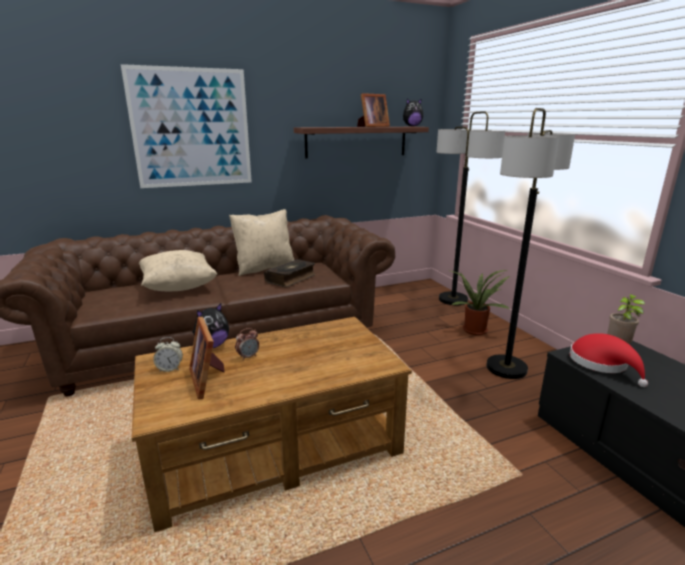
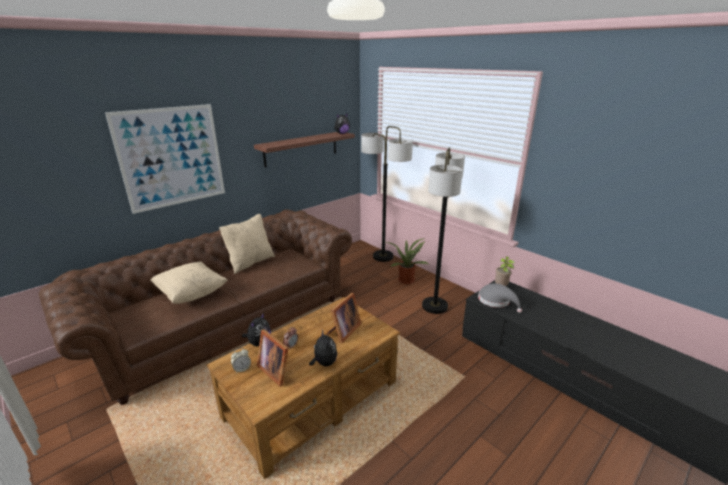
camera: 20 degrees left, 5 degrees up
book [264,259,316,287] -> none
picture frame [357,93,390,127] -> picture frame moved to [327,293,362,343]
red hat [569,333,648,387] -> grey hat [478,283,522,313]
none -> plush toy [309,330,337,366]

